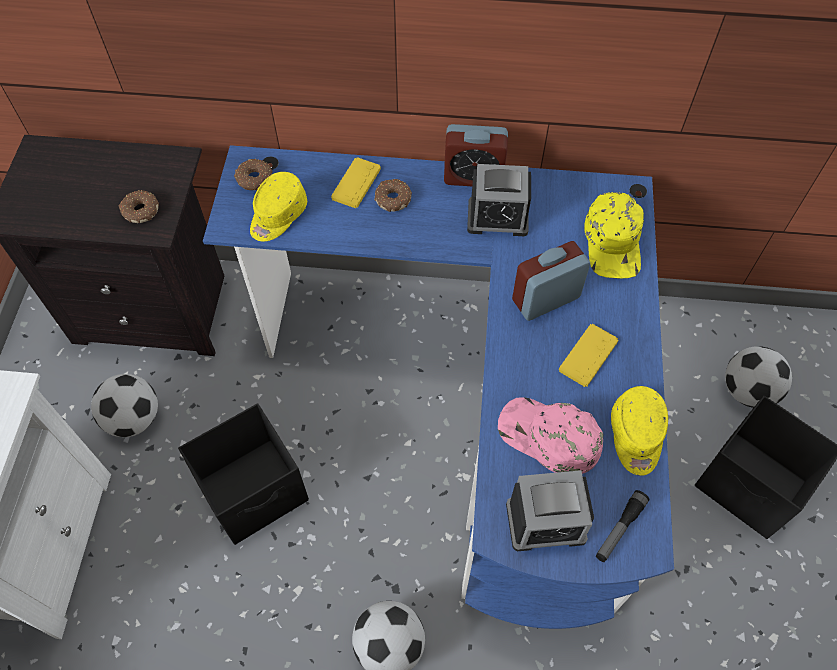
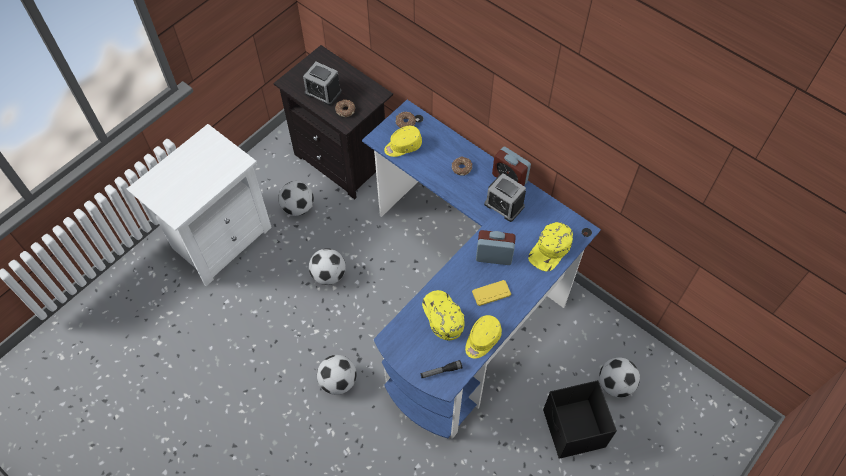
camera: 35 degrees right, 0 degrees up
black storage box [178,403,309,545] -> football [309,248,346,285]
yellow game controller [331,157,381,208] -> none
pink cap [498,397,604,474] -> yellow cap [422,290,465,340]
alarm clock [506,470,594,551] -> alarm clock moved to [303,62,342,106]

